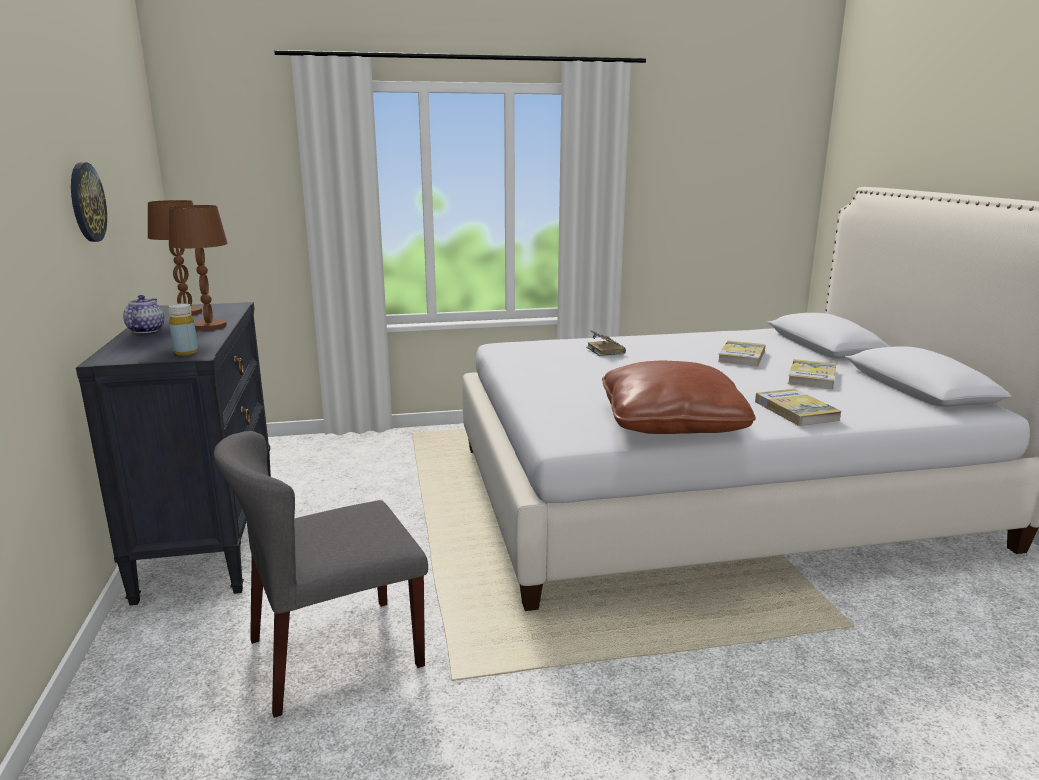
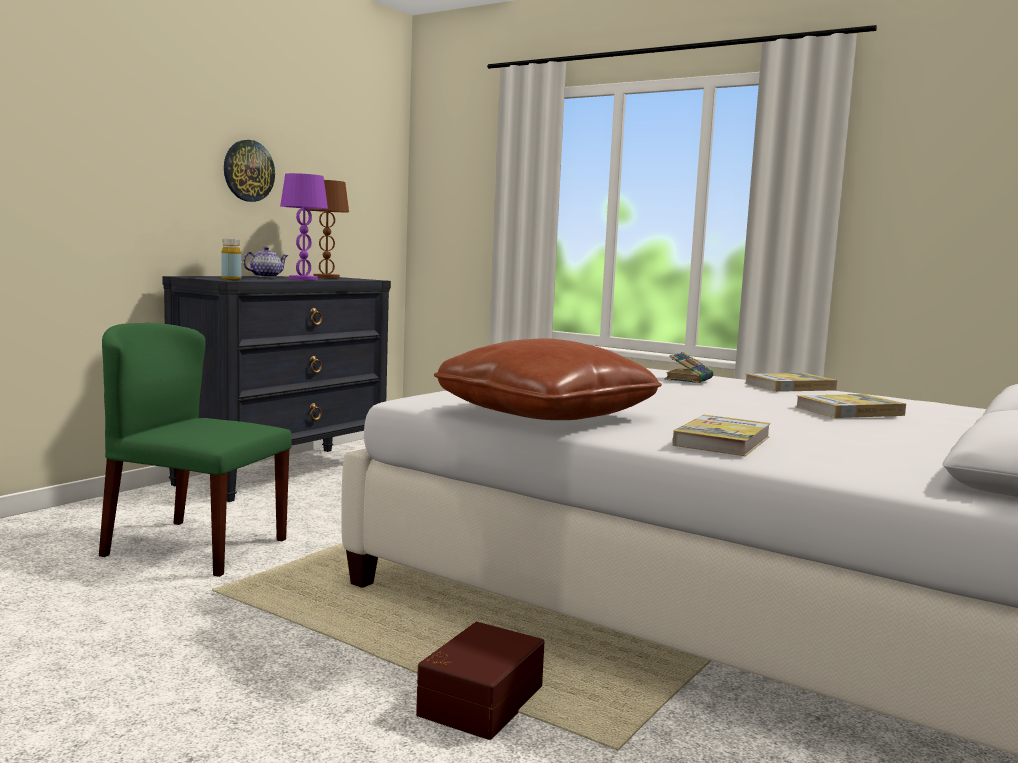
camera: 45 degrees right, 10 degrees down
brown table lamp [169,205,228,330] -> purple table lamp [280,173,328,280]
grey chair [214,431,428,718] -> green chair [99,323,292,577]
book [788,359,836,389] -> book moved to [745,373,837,392]
none -> brown storage box [416,622,544,740]

